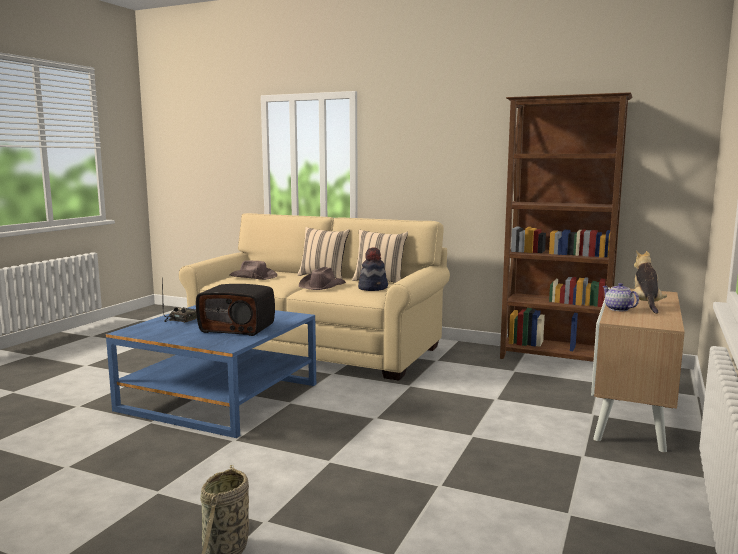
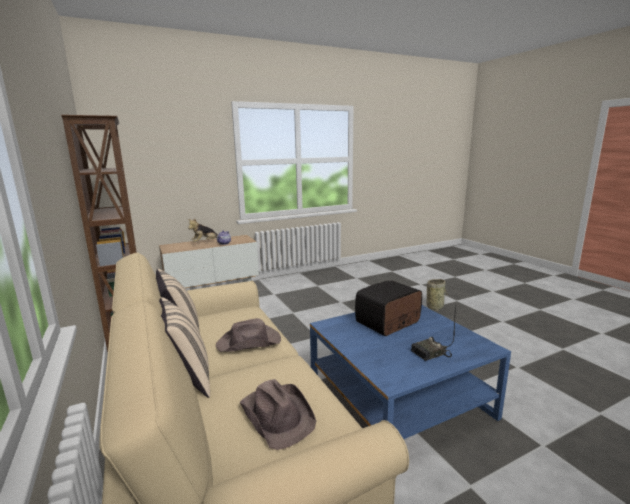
camera: 140 degrees left, 5 degrees up
radio [196,284,275,336] -> radio turned 90 degrees counterclockwise [355,280,422,336]
hat [358,247,388,291] -> none

